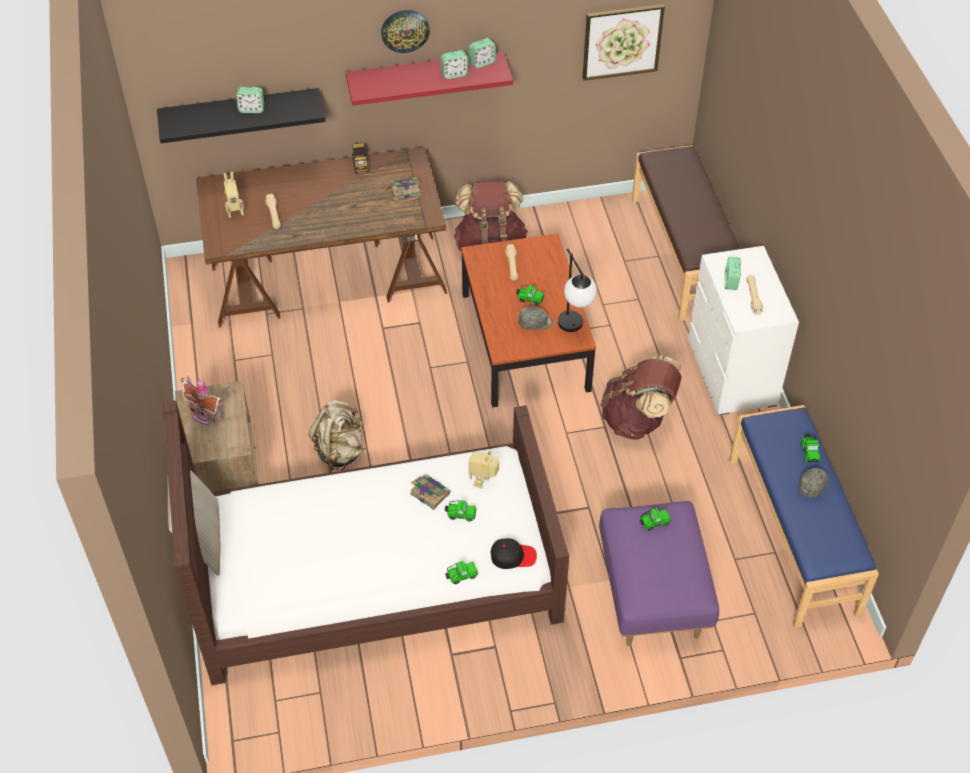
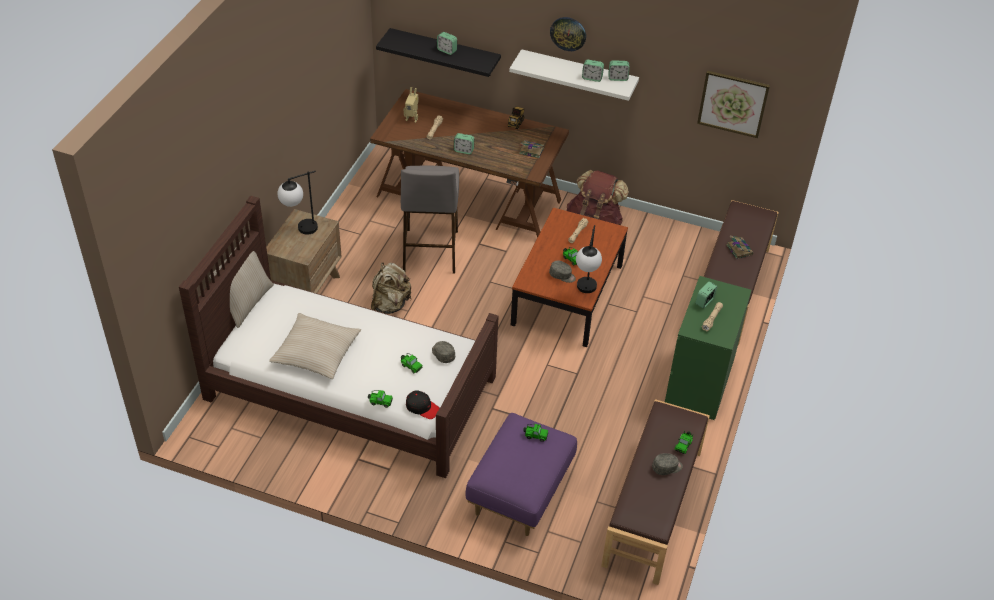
camera: 30 degrees right, 5 degrees down
toy house [181,375,225,425] -> table lamp [277,171,318,235]
red shelf [345,52,513,106] -> white shelf [509,49,639,101]
book [410,474,451,510] -> book moved to [726,236,753,259]
toy robot [469,449,499,489] -> grey cap [432,341,455,363]
brown backpack [601,355,682,440] -> none
white dresser [688,246,799,415] -> green dresser [665,276,752,420]
blue bench [729,405,879,628] -> brown bench [601,399,710,585]
none -> beige pillow [269,313,361,379]
none -> grey stool [401,166,459,274]
none -> alarm clock [454,133,474,154]

